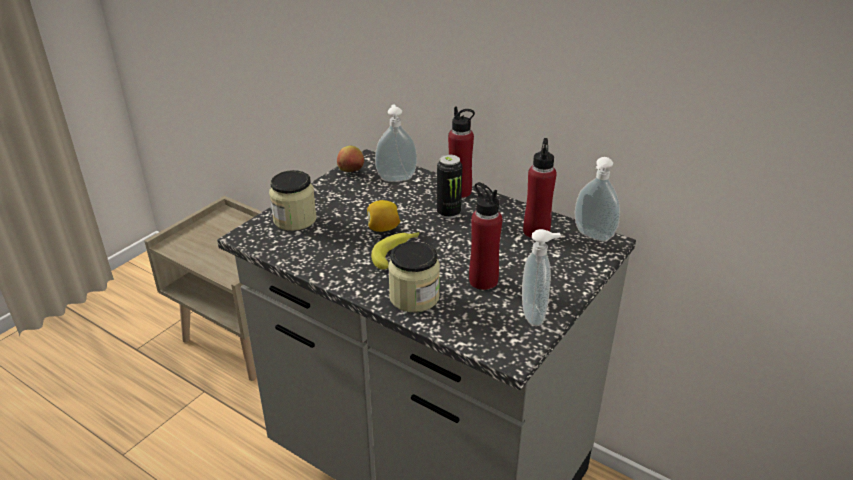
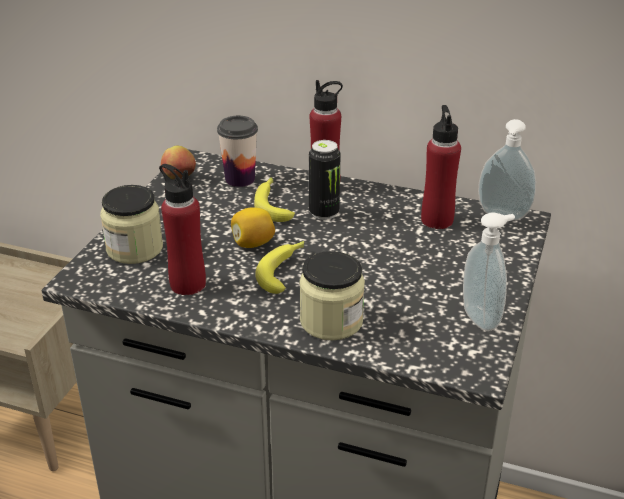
camera: 15 degrees left, 0 degrees up
soap dispenser [375,105,417,182] -> cup [217,116,258,187]
red bottle [469,182,502,290] -> red bottle moved to [159,164,206,295]
none -> banana [254,177,295,222]

